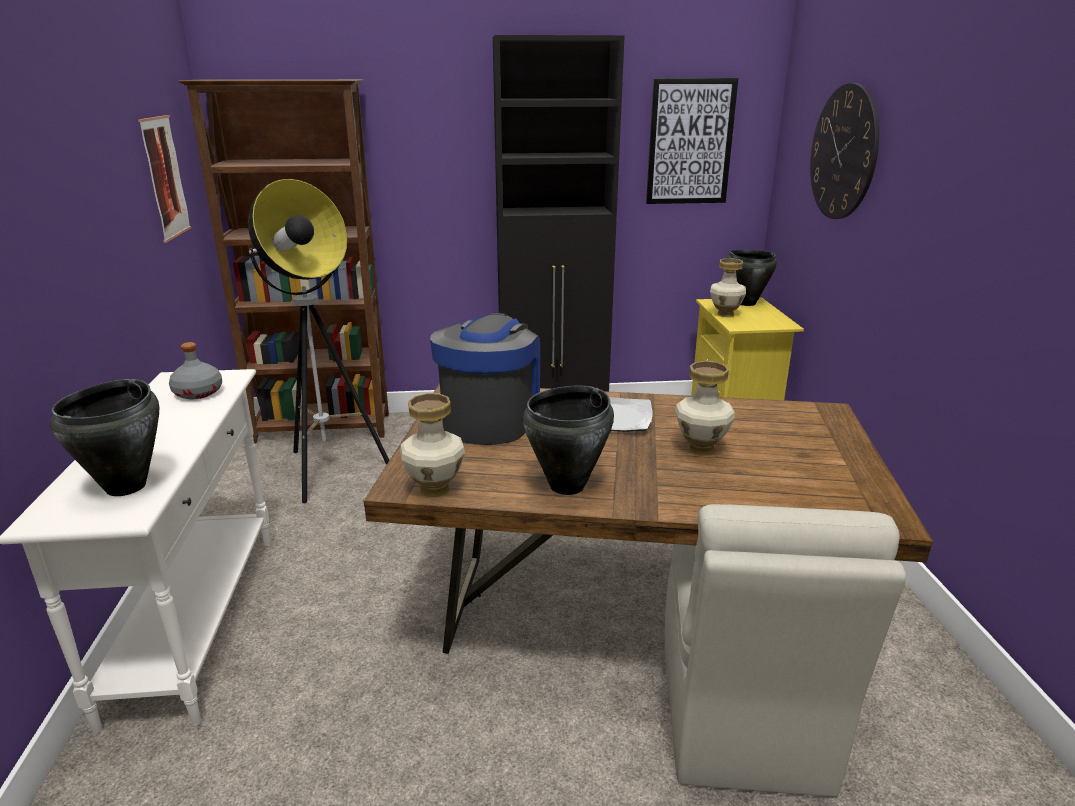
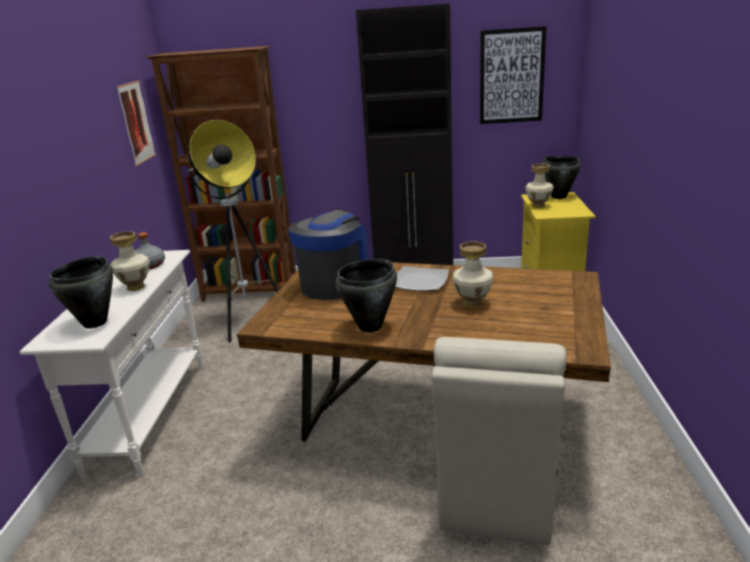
camera: 10 degrees right, 0 degrees up
vase [400,393,465,497] -> vase moved to [110,231,150,291]
wall clock [810,83,879,219] -> none

